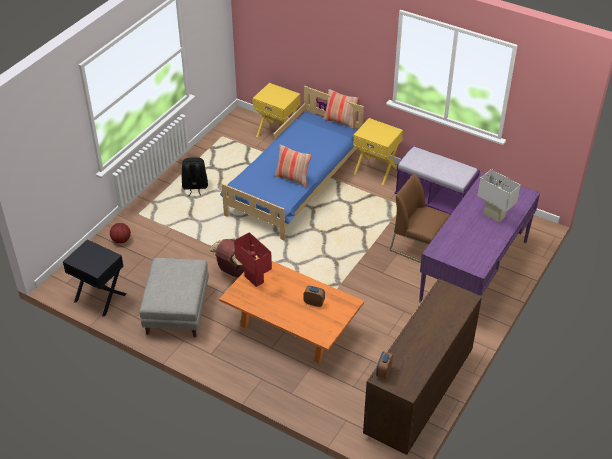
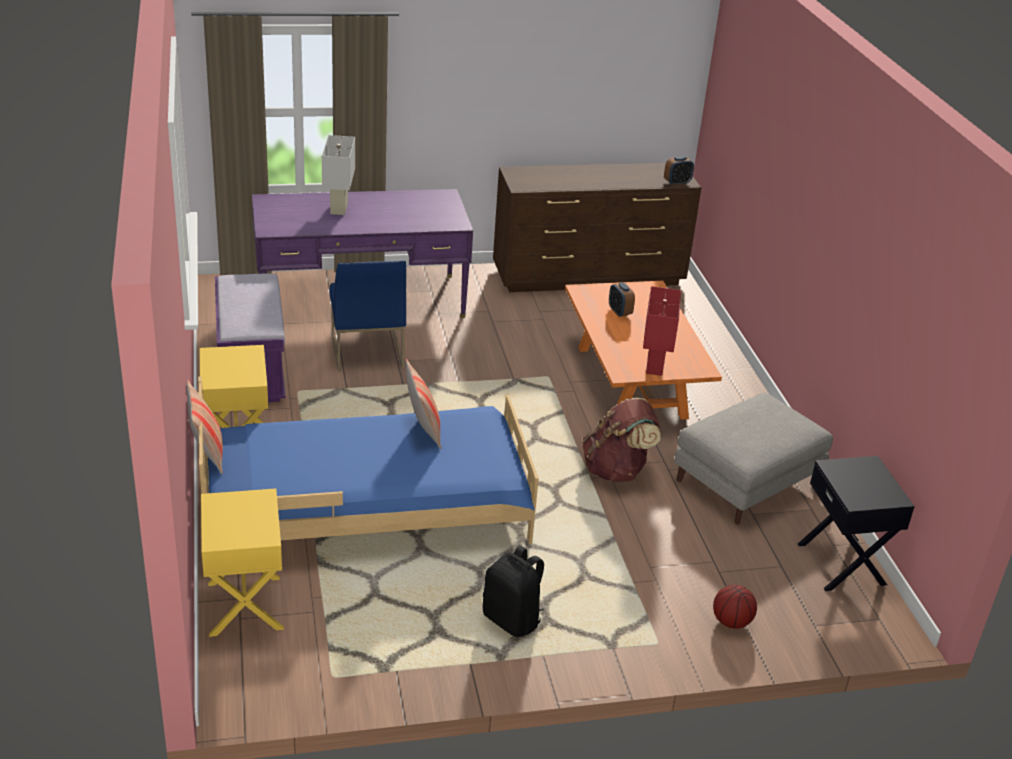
camera: 135 degrees left, 10 degrees down
brown chair [390,173,450,263] -> blue chair [329,260,406,372]

